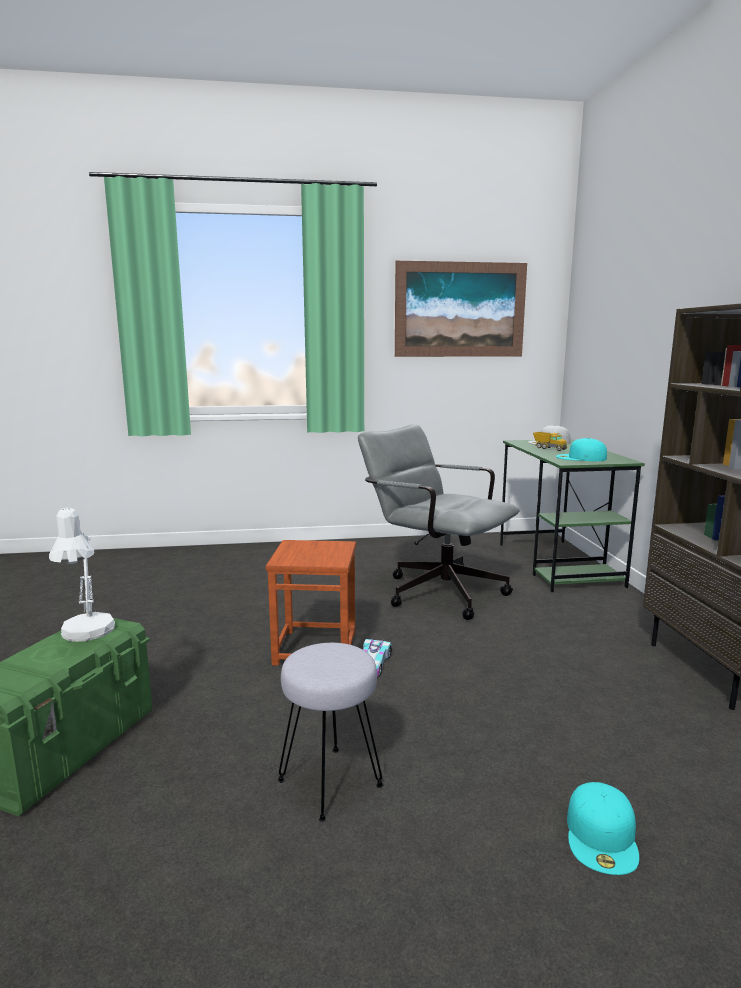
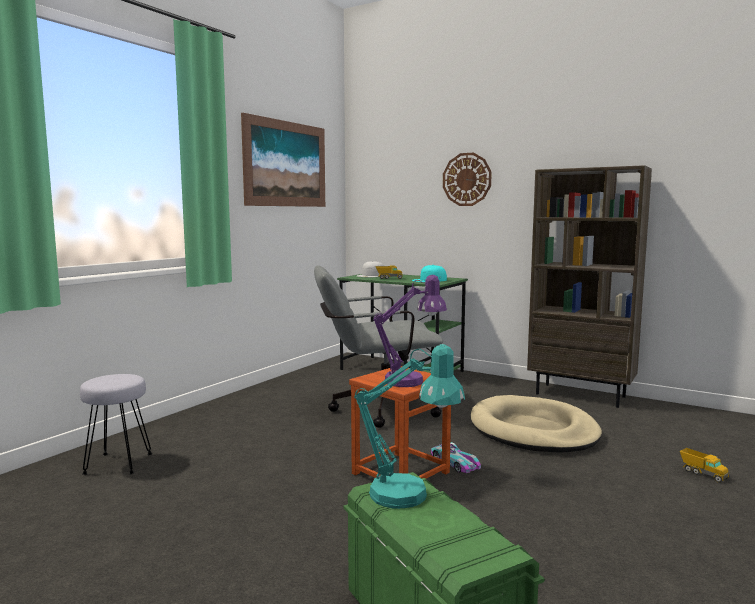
camera: 50 degrees left, 5 degrees down
white table lamp [49,508,115,642] -> turquoise table lamp [354,344,465,509]
grey stool [277,643,384,822] -> grey stool moved to [80,374,152,475]
turquoise cap [567,782,639,875] -> toy truck [680,448,729,483]
none -> purple table lamp [373,275,447,387]
none -> wall clock [443,153,492,206]
none -> beige dog bed [471,395,602,452]

